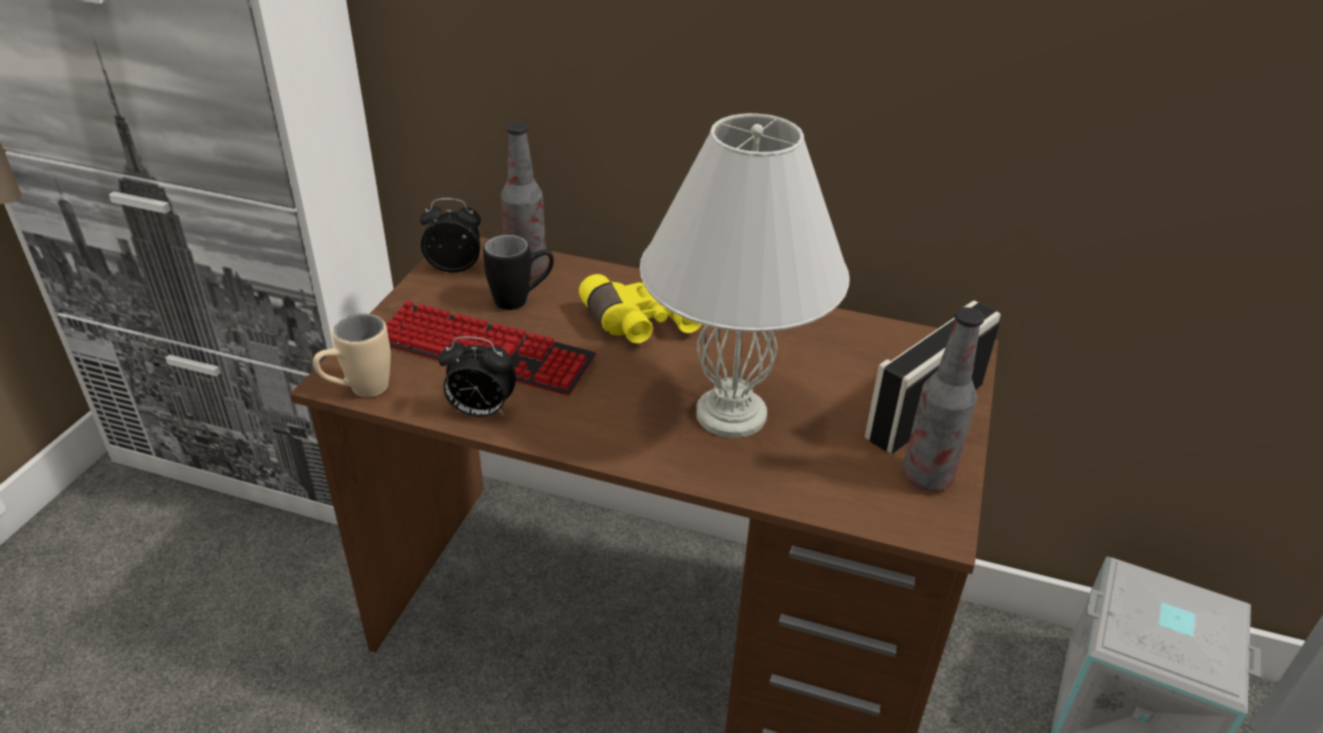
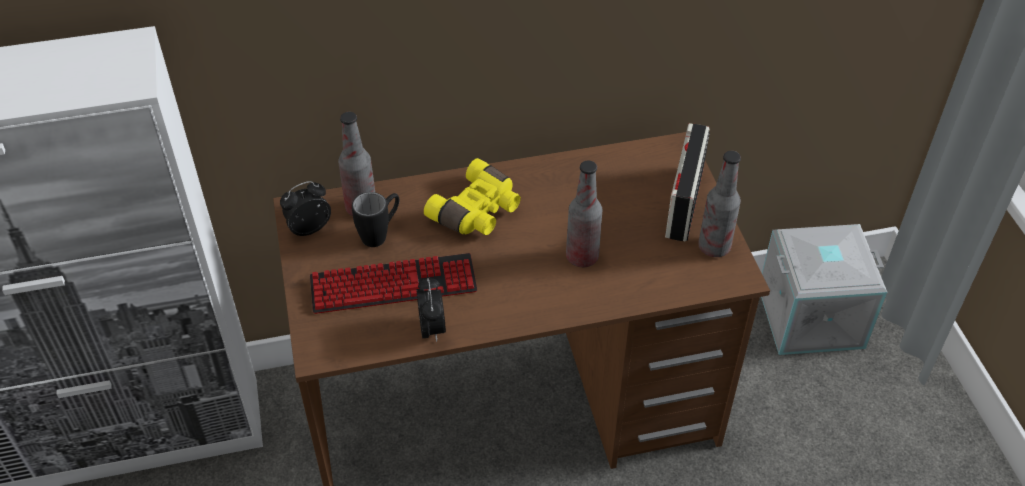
camera: 30 degrees left, 10 degrees up
beige mug [313,313,391,397] -> none
alarm clock [439,337,516,417] -> alarm clock turned 75 degrees counterclockwise [416,278,446,342]
white table lamp [640,113,850,438] -> bottle [566,160,602,267]

